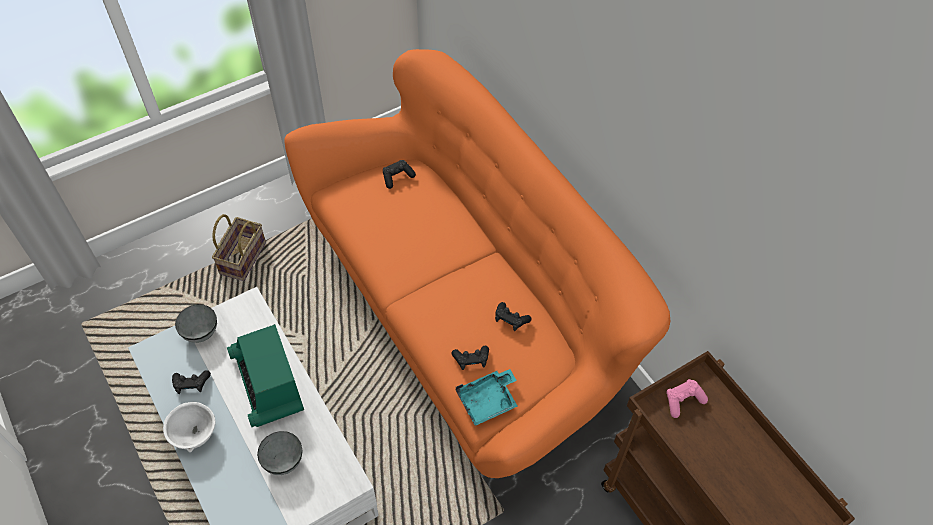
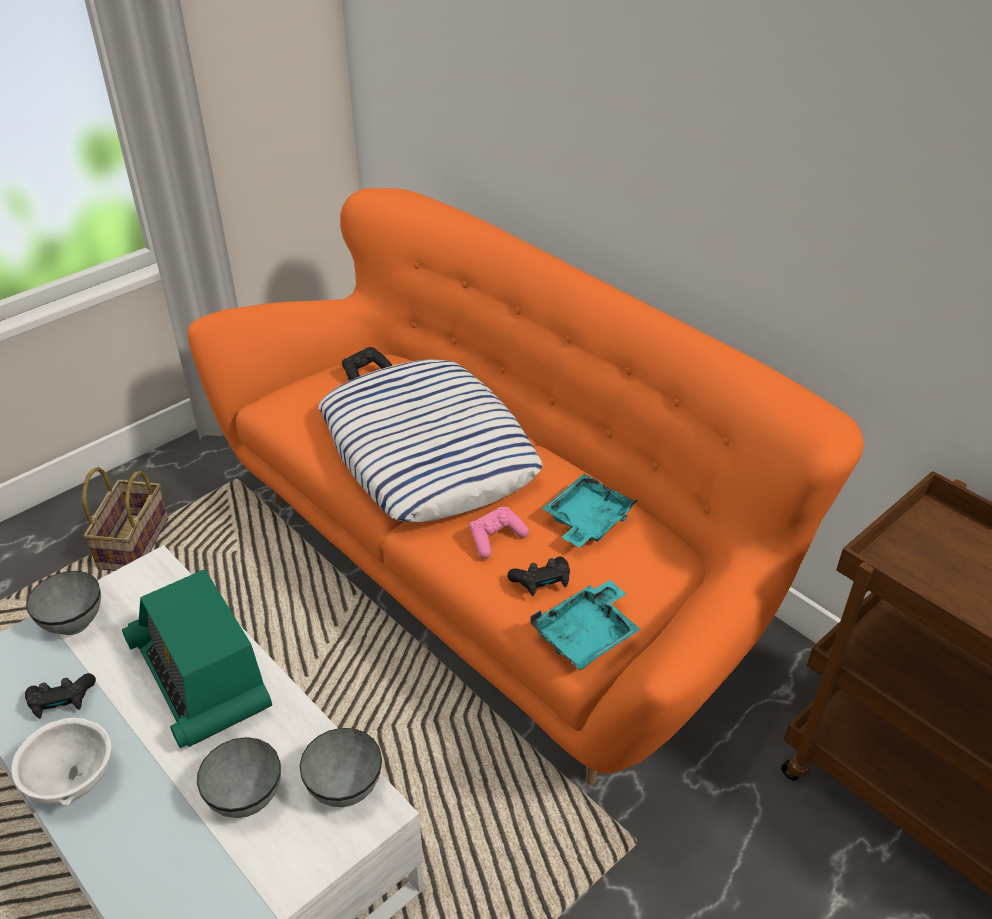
camera: 10 degrees left, 15 degrees down
black game controller [495,302,531,331] -> turquoise tray [542,474,638,547]
pink game controller [666,379,708,418] -> pink game controller moved to [469,507,529,559]
none -> grey bowl [300,728,382,807]
none -> pillow [318,359,543,522]

